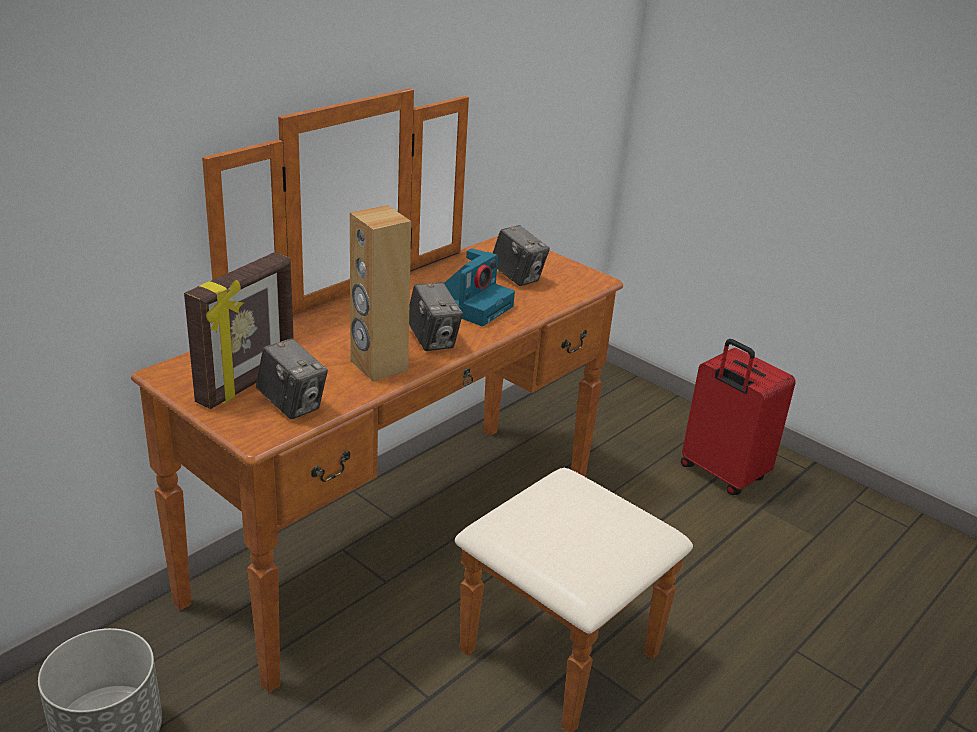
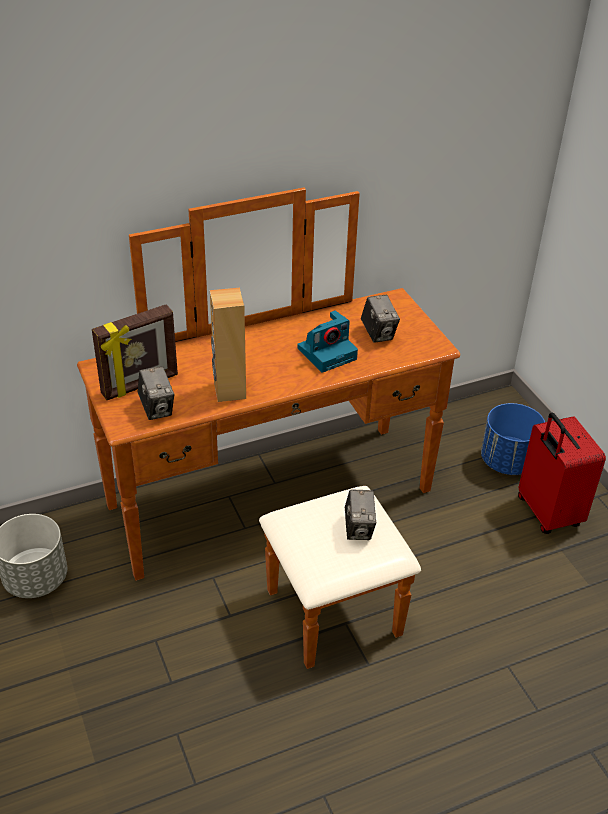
camera: 25 degrees right, 10 degrees up
camera [409,282,463,351] -> camera moved to [345,490,376,540]
none -> blue planter [481,403,545,475]

